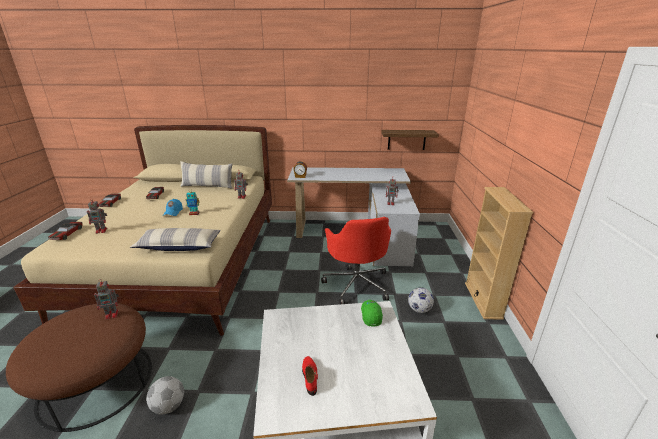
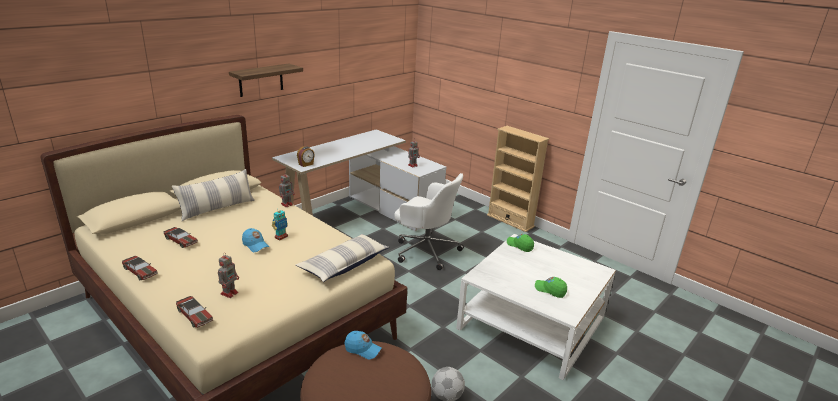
camera: 50 degrees left, 0 degrees up
toy robot [94,279,119,320] -> blue cap [345,331,382,359]
red shoe [302,356,318,396] -> green cap [535,277,567,298]
red office chair [321,217,391,305] -> white office chair [394,173,464,270]
shelf [381,130,439,150] -> shelf moved to [229,64,303,97]
football [408,287,434,313] -> none

